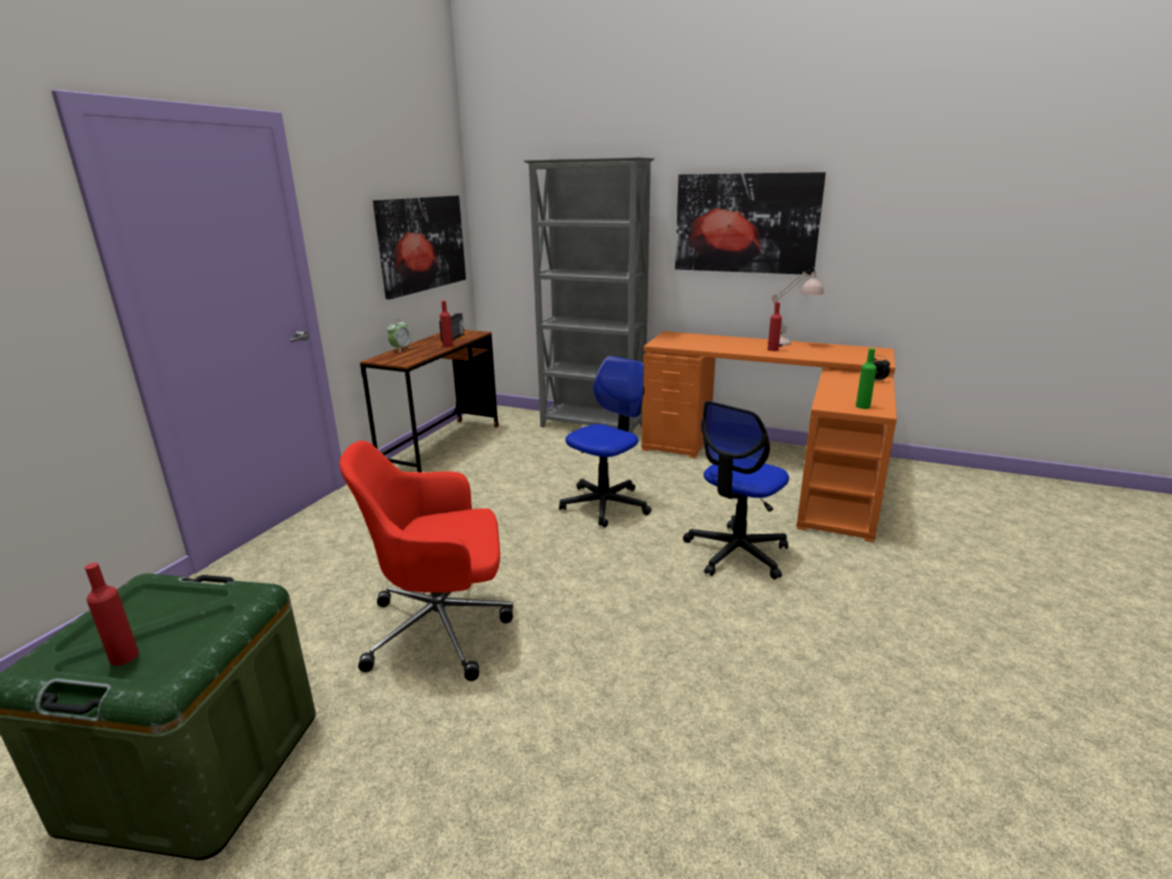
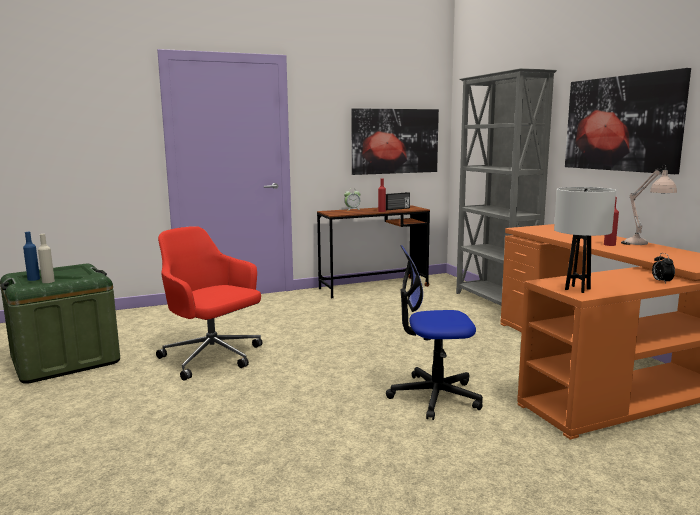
camera: 45 degrees right, 10 degrees down
red bottle [85,563,139,666] -> blue bottle [23,232,40,281]
office chair [559,356,652,527] -> none
green bottle [856,348,877,409] -> white table lamp [554,187,616,293]
none -> beige bottle [38,234,55,283]

